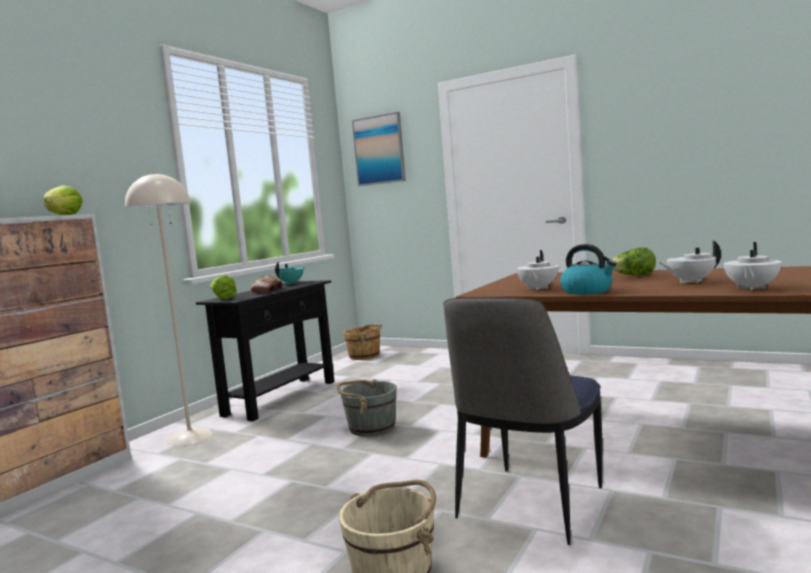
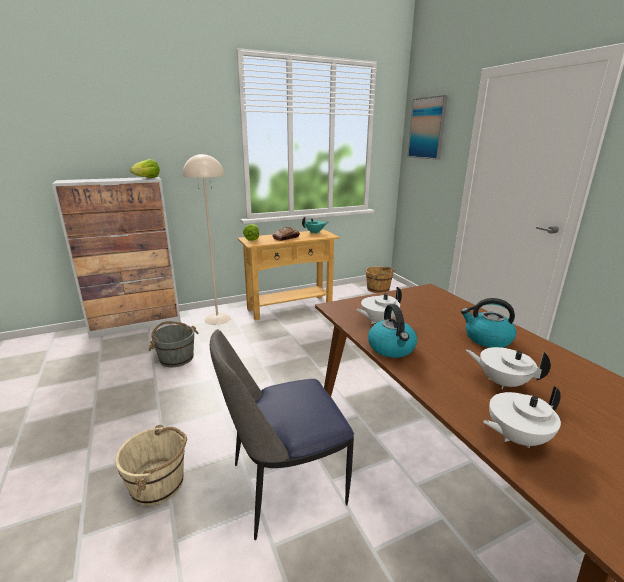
camera: 35 degrees right, 15 degrees up
black console table [196,280,335,421] -> beige console table [237,230,340,321]
grey bucket [337,380,397,437] -> grey bucket moved to [148,321,199,367]
lettuce [606,247,656,276] -> kettle [461,298,516,348]

